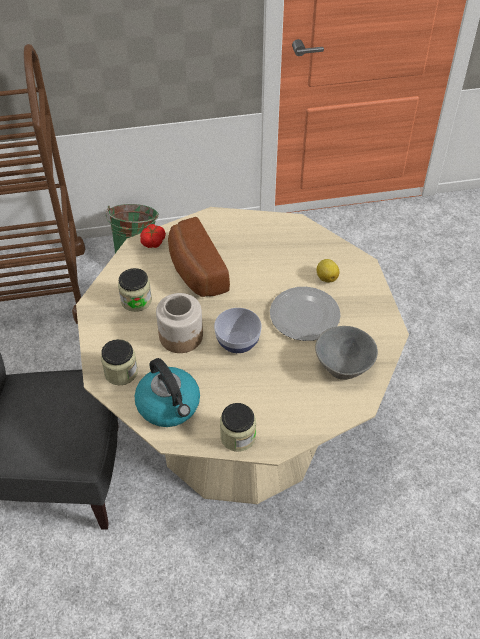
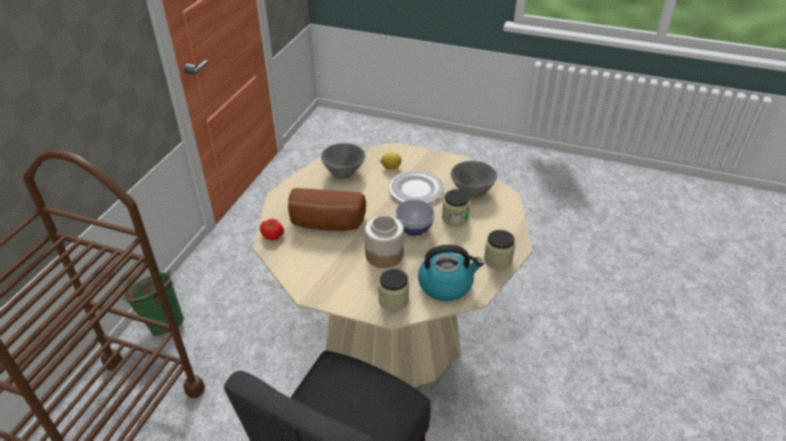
camera: 60 degrees left, 10 degrees down
jar [118,268,152,312] -> jar moved to [442,189,470,227]
none -> grey bowl [321,143,366,179]

